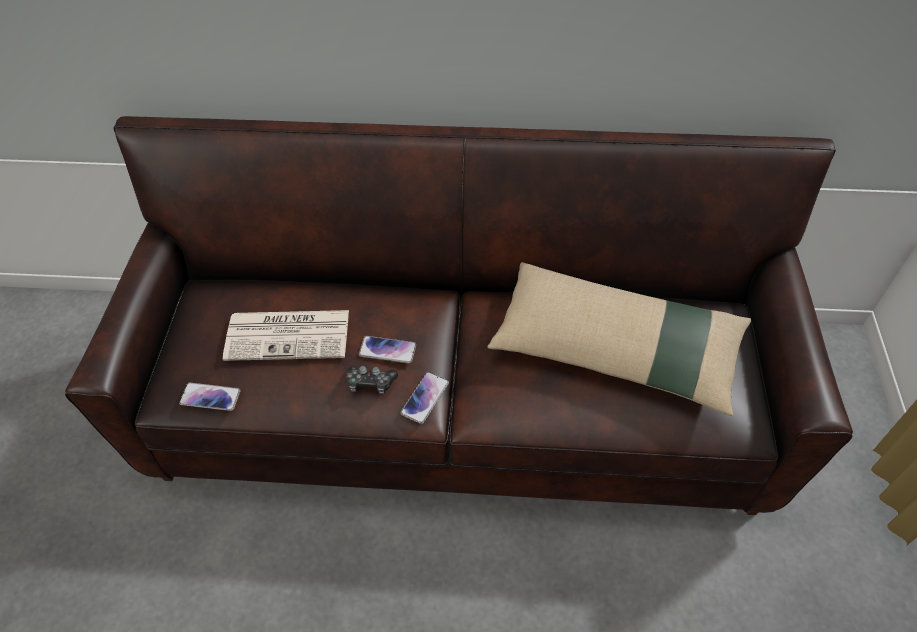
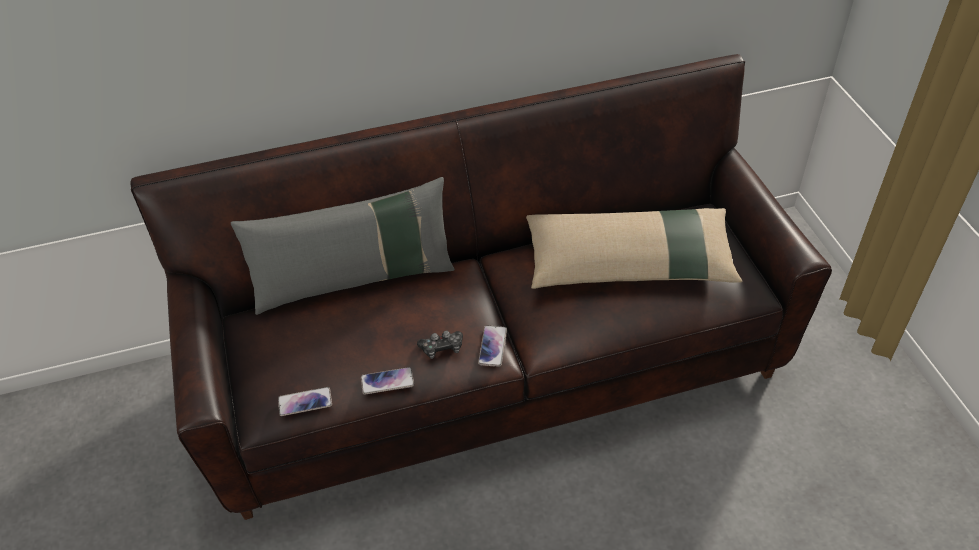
camera: 20 degrees left, 5 degrees down
newspaper [223,310,349,361] -> none
phone [359,336,416,364] -> phone moved to [361,367,414,395]
none -> grey pillow [231,177,455,315]

